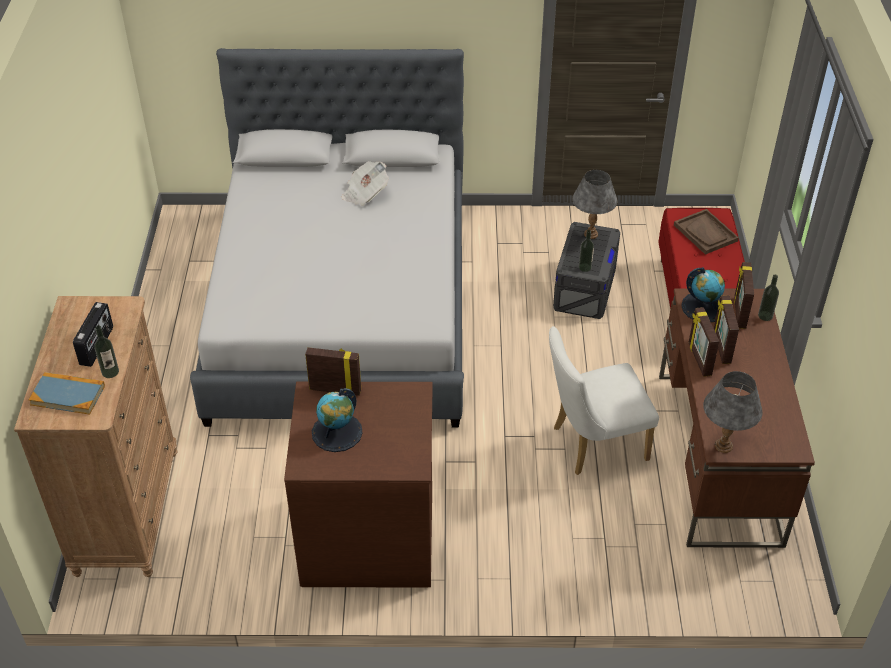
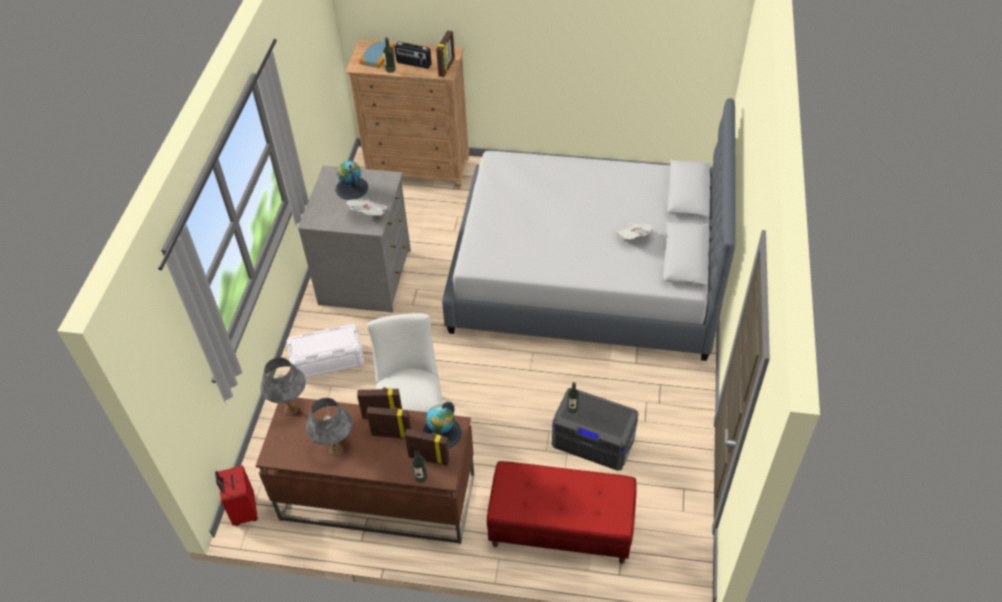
camera: 100 degrees right, 5 degrees up
brown dresser [284,382,433,588] -> grey dresser [298,166,411,313]
picture frame [305,347,361,396] -> picture frame moved to [436,30,455,77]
grey table lamp [572,170,617,239] -> grey table lamp moved to [306,398,353,456]
brown tray [674,209,739,255] -> none
none -> red suitcase [215,465,258,526]
none -> white storage box [286,324,364,378]
none -> newspaper [346,199,388,216]

